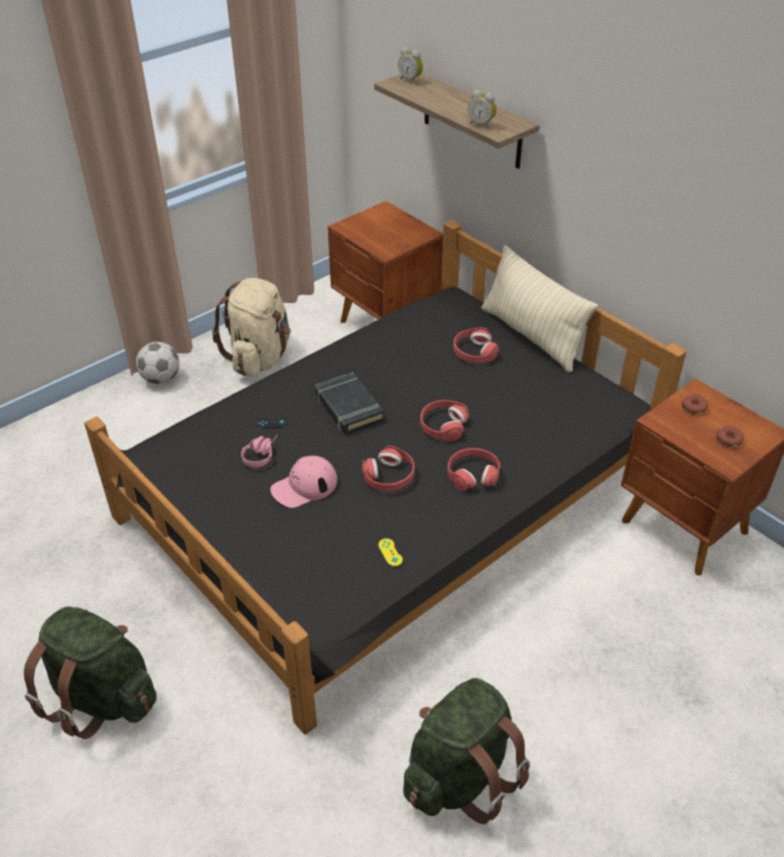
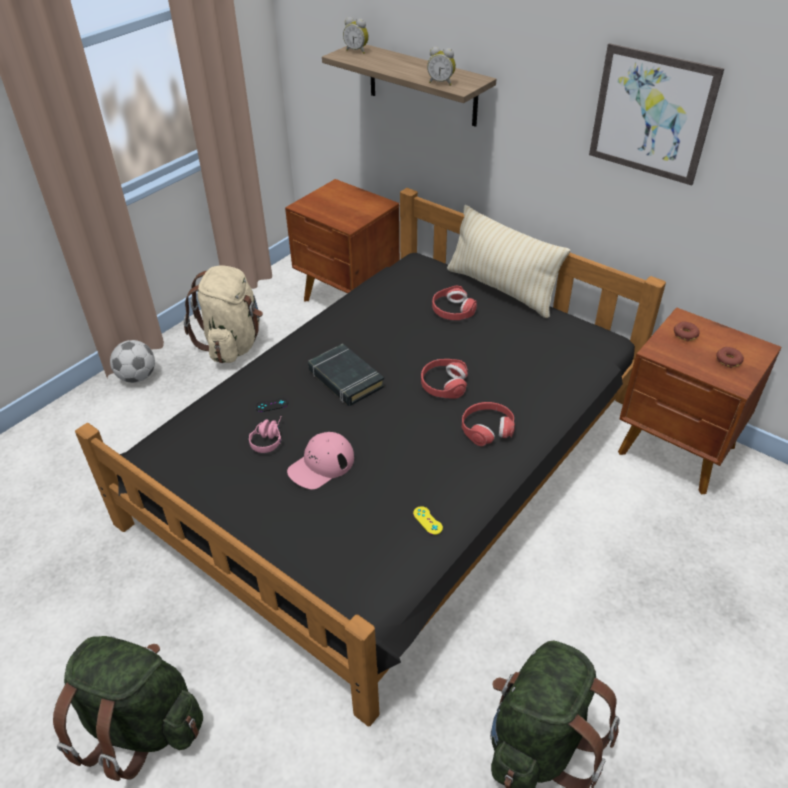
camera: 10 degrees left, 0 degrees up
red headphones [362,445,415,491] -> none
none -> picture [589,43,724,186]

